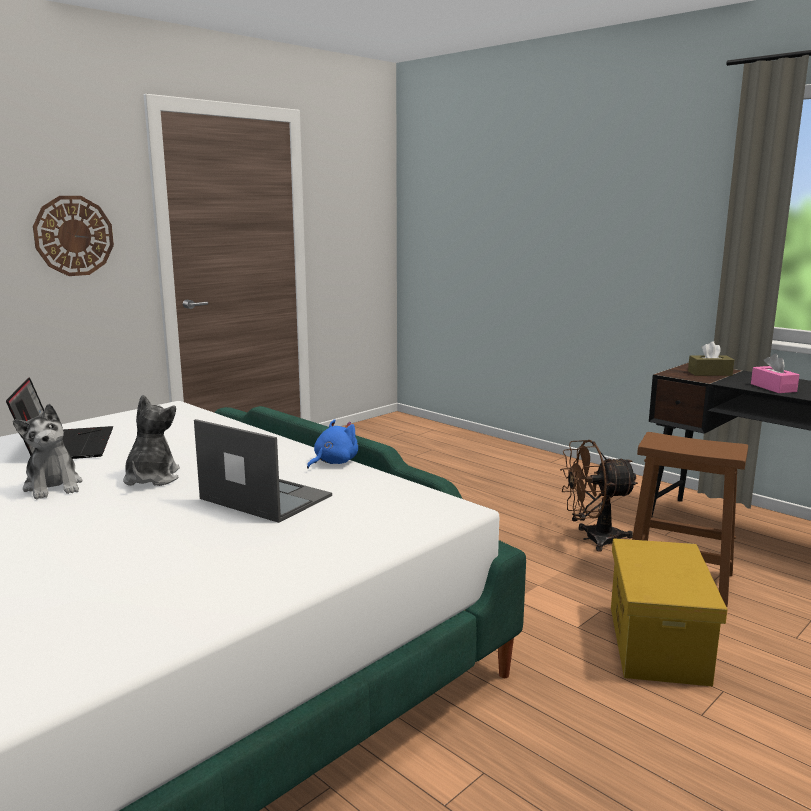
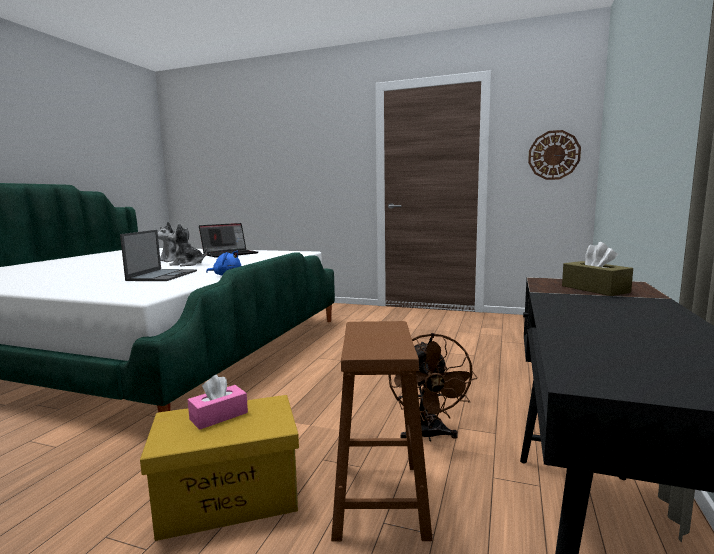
camera: 65 degrees right, 5 degrees down
wall clock [33,196,114,276] -> wall clock moved to [528,130,581,180]
plush toy [123,395,180,486] -> plush toy turned 150 degrees counterclockwise [168,223,207,266]
brown fan [560,440,638,552] -> brown fan turned 150 degrees counterclockwise [388,333,478,442]
pink tissue box [751,354,799,393] -> pink tissue box moved to [188,375,248,430]

